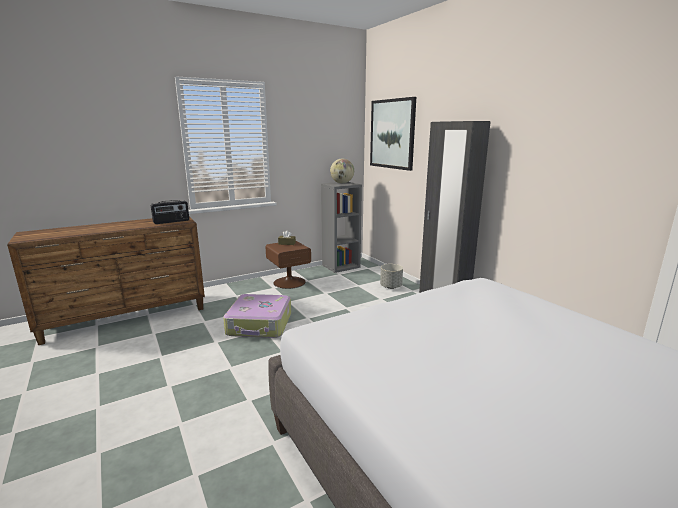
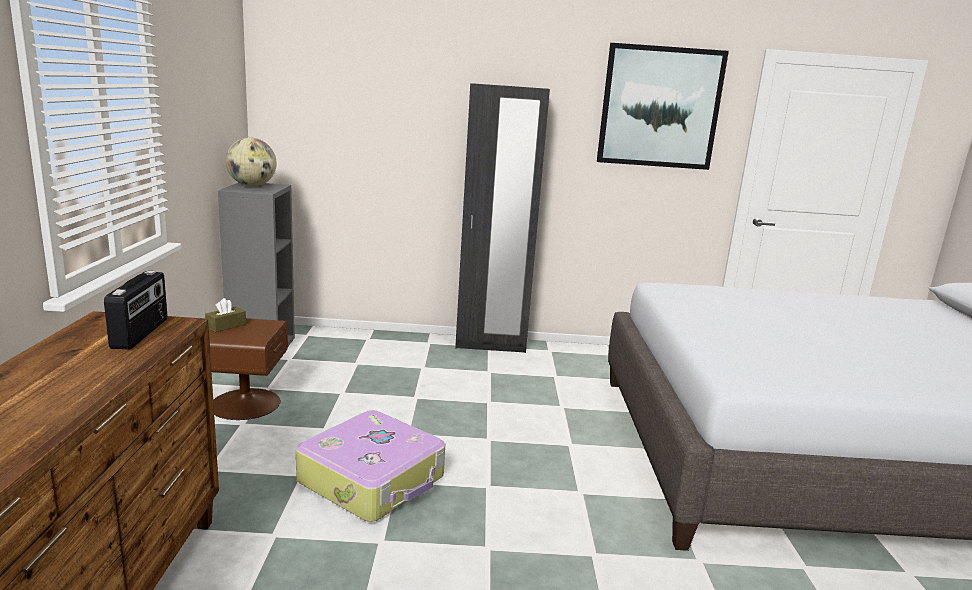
camera: 60 degrees left, 0 degrees up
picture [370,97,416,171] -> picture moved to [597,43,729,170]
grey planter [380,264,403,289] -> none

